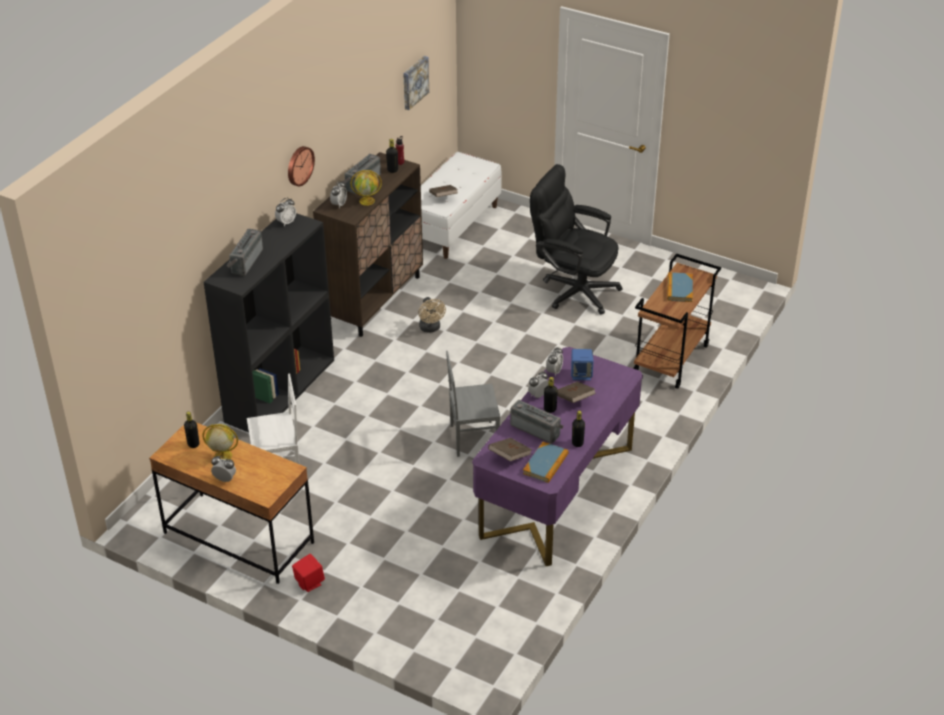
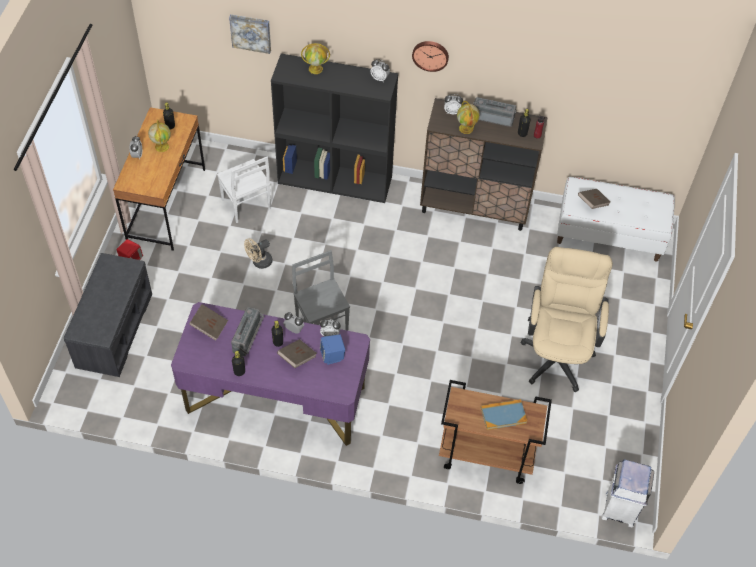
camera: 70 degrees right, 15 degrees up
radio [226,229,263,276] -> globe [301,43,330,74]
picture [403,56,429,110] -> picture moved to [229,14,271,54]
beige fan [418,297,446,333] -> beige fan moved to [244,238,273,269]
book [523,442,569,483] -> none
black office chair [530,164,622,314] -> beige office chair [521,247,613,392]
none -> grey bench [64,253,152,377]
none -> white trash can [602,459,654,527]

